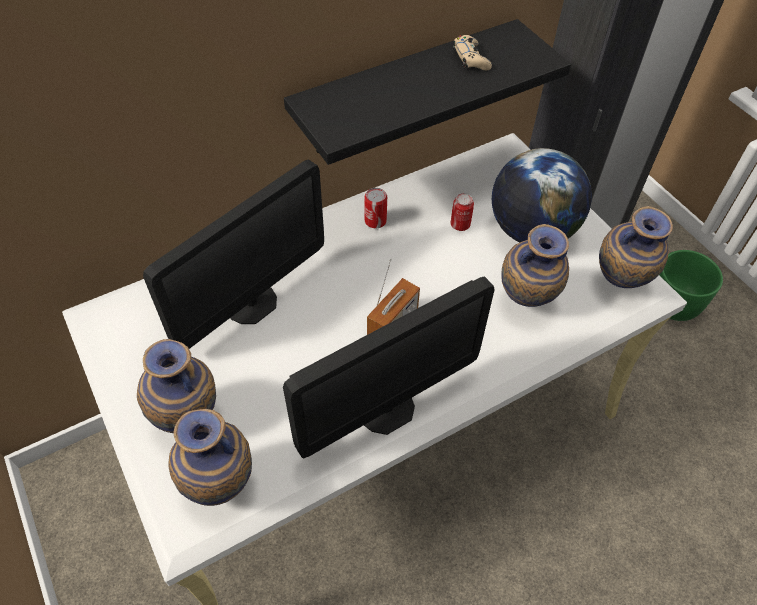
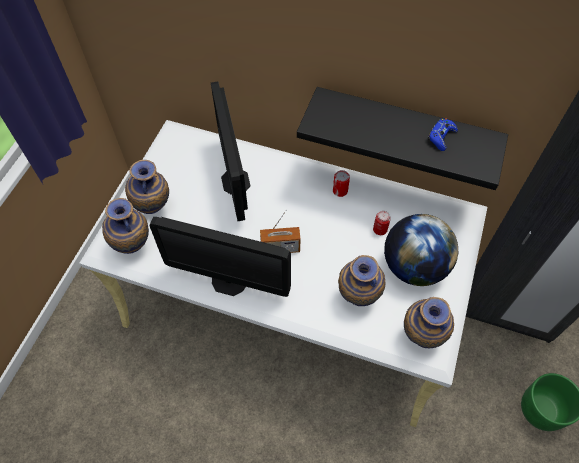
camera: 50 degrees right, 5 degrees up
monitor [143,159,324,349] -> monitor turned 75 degrees clockwise [211,81,251,221]
beige game controller [453,35,492,70] -> blue game controller [428,118,458,151]

